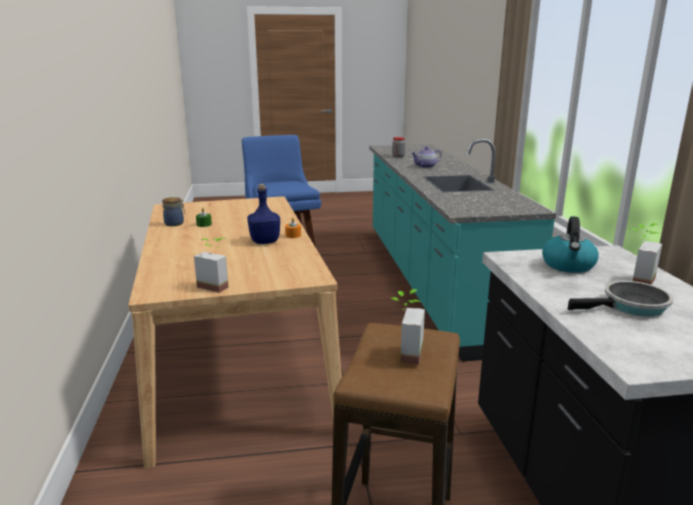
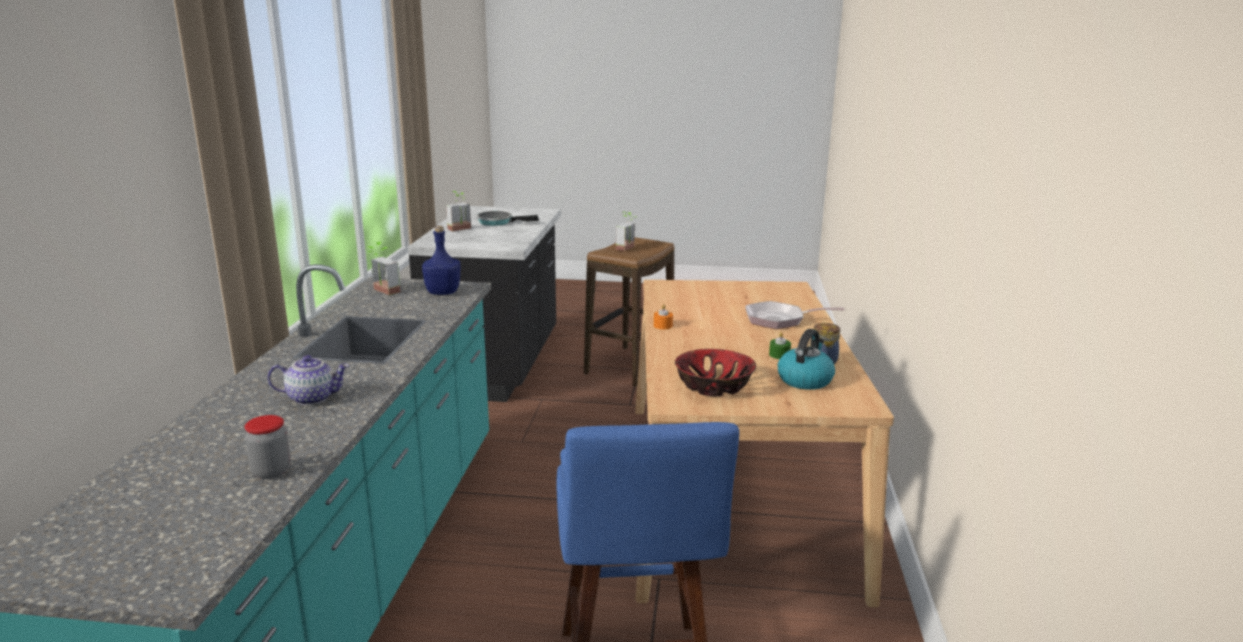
camera: 165 degrees left, 0 degrees up
potted plant [194,238,228,293] -> potted plant moved to [368,242,401,295]
blue bottle [247,184,280,244] -> blue bottle moved to [422,225,461,295]
kettle [542,216,599,273] -> kettle moved to [778,329,835,390]
none -> bowl [675,349,756,396]
none -> frying pan [745,301,845,329]

